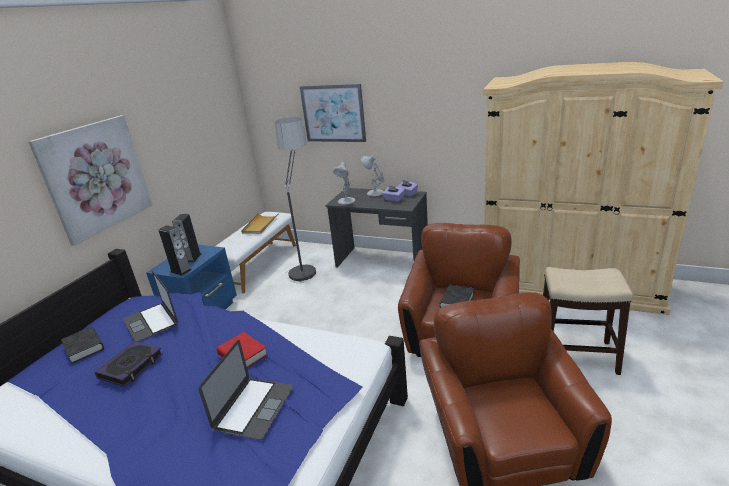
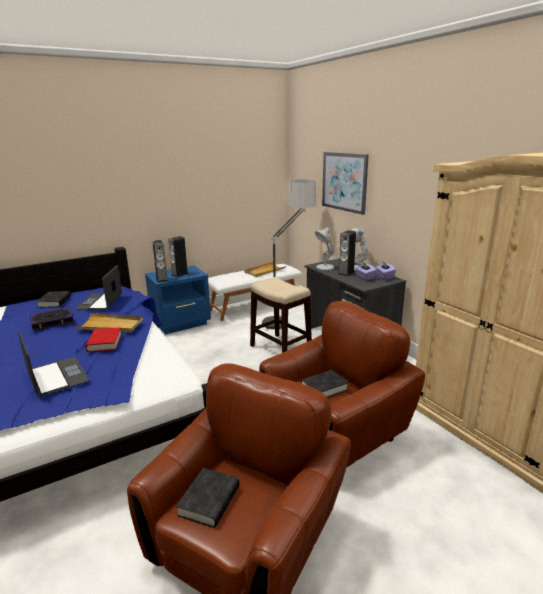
camera: 35 degrees right, 5 degrees down
picture [28,115,153,246] -> none
laptop [198,340,293,440] -> laptop turned 90 degrees counterclockwise [18,331,89,396]
stool [543,267,633,375] -> stool moved to [250,277,312,353]
none -> beige tray [74,313,143,333]
none -> black book [176,468,240,528]
none -> speaker [338,230,356,276]

